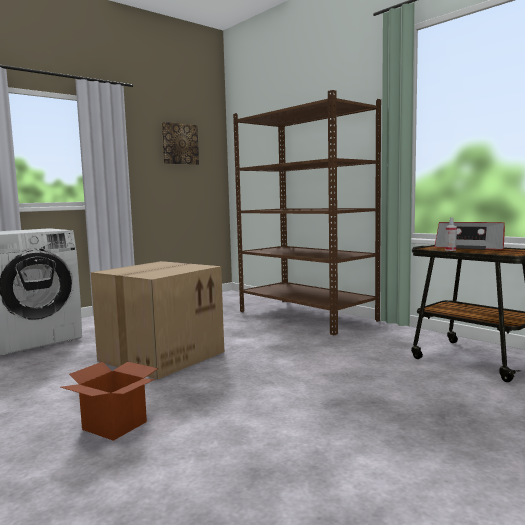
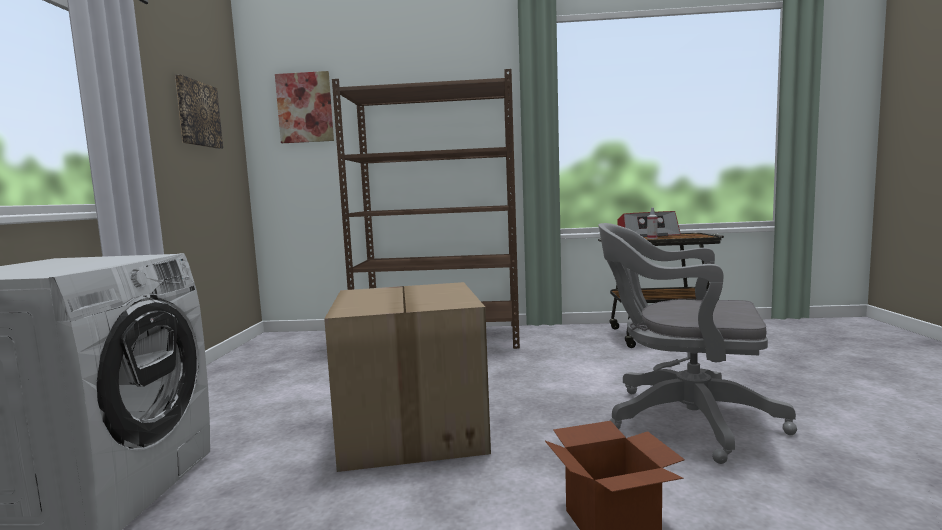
camera: 45 degrees left, 0 degrees up
none -> picture [275,71,334,143]
none -> grey office chair [598,223,797,464]

